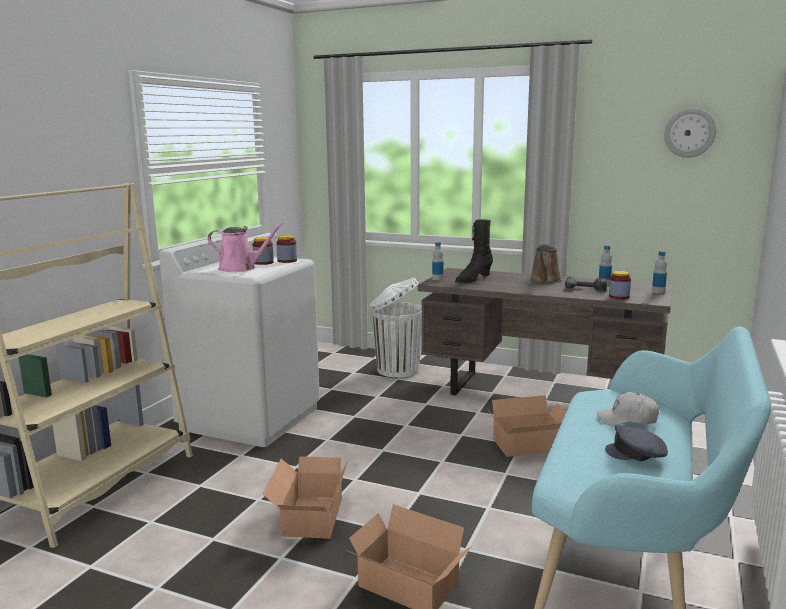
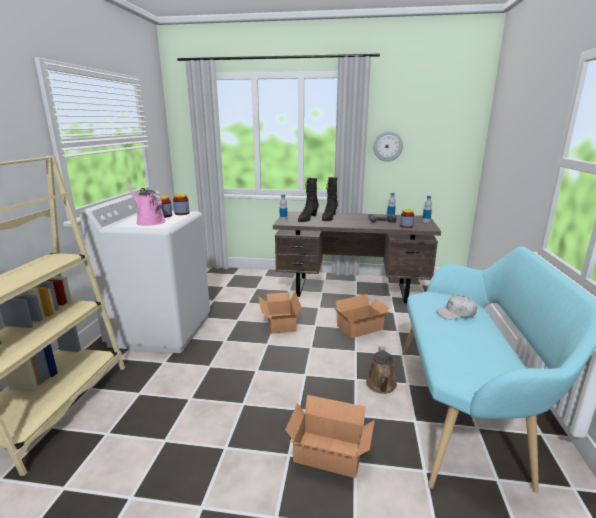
camera: 15 degrees left, 5 degrees up
pink watering can [208,223,284,272] -> pink watering can turned 135 degrees counterclockwise [127,182,165,226]
cardboard box [262,456,349,539] -> cardboard box moved to [258,292,301,334]
white trash can [369,278,422,378] -> none
brown watering can [530,244,562,283] -> brown watering can moved to [366,347,397,394]
grey cap [605,425,668,461] -> none
wall clock [664,108,716,158] -> wall clock moved to [373,131,403,161]
none -> black boot [322,177,338,221]

